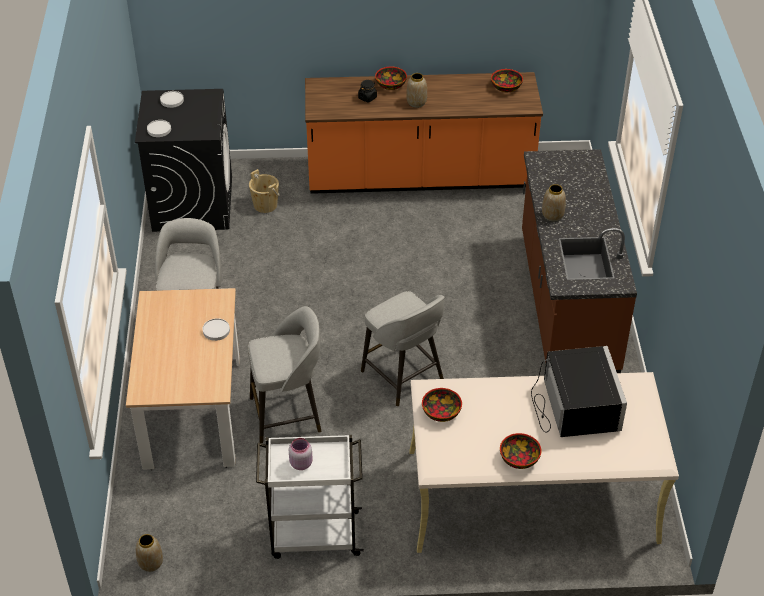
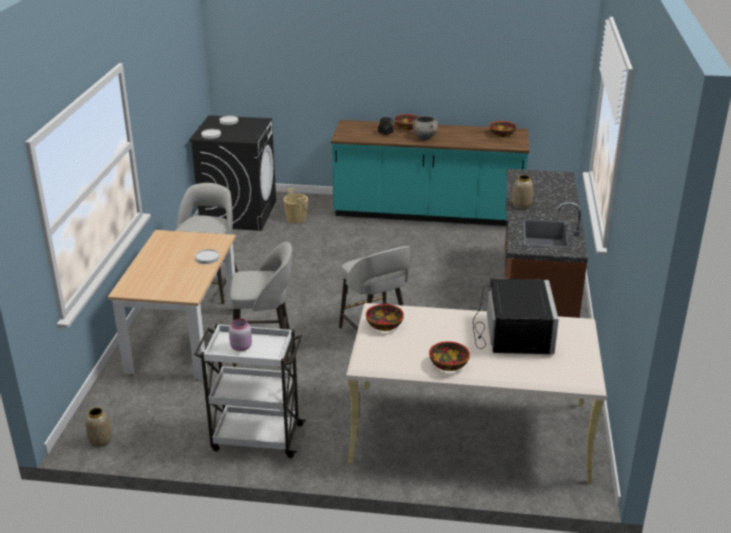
camera: 10 degrees right, 15 degrees down
orange counter [305,72,543,194] -> turquoise counter [331,120,529,226]
vase [406,73,427,108] -> grey bowl [413,116,438,140]

